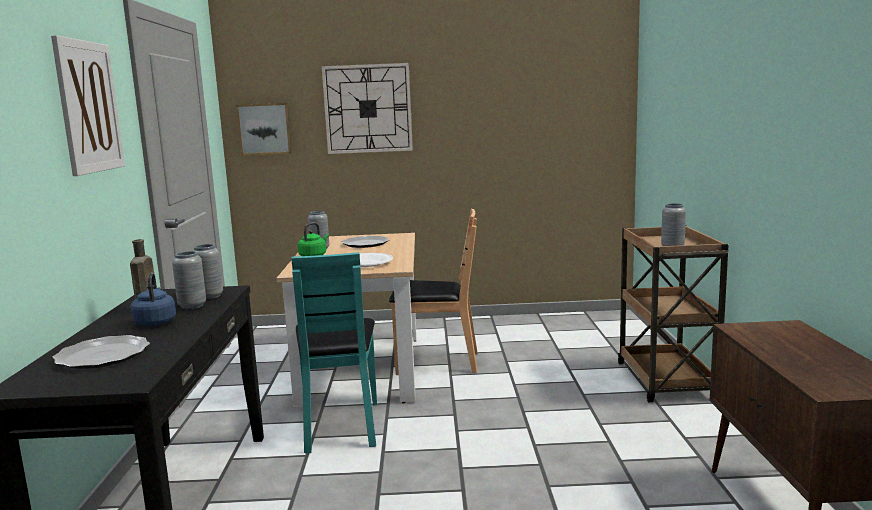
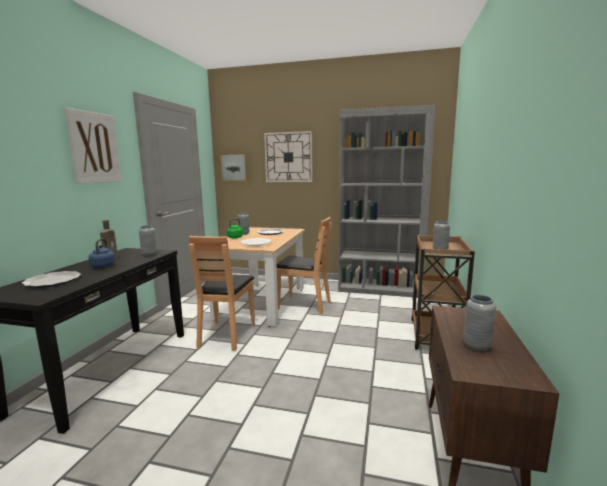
camera: 15 degrees right, 0 degrees up
grey vase [172,251,206,309] -> grey vase moved to [463,295,496,352]
turquoise chair [291,252,377,453] -> brown chair [189,236,255,351]
none -> grey bookcase [338,105,435,298]

